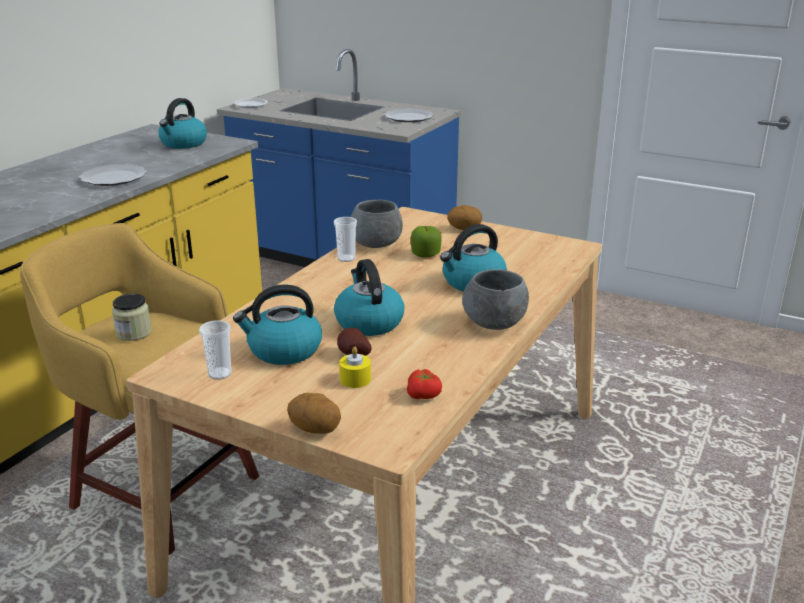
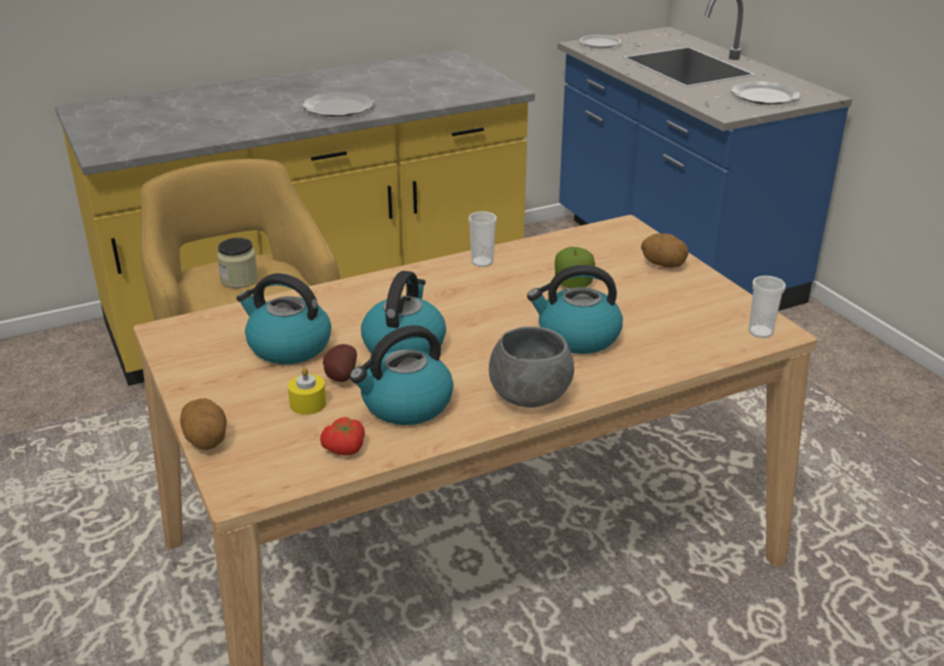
camera: 35 degrees right, 5 degrees up
kettle [158,98,207,149] -> kettle moved to [349,325,454,425]
cup [199,320,232,380] -> cup moved to [749,276,786,338]
grey bowl [350,200,403,248] -> none

